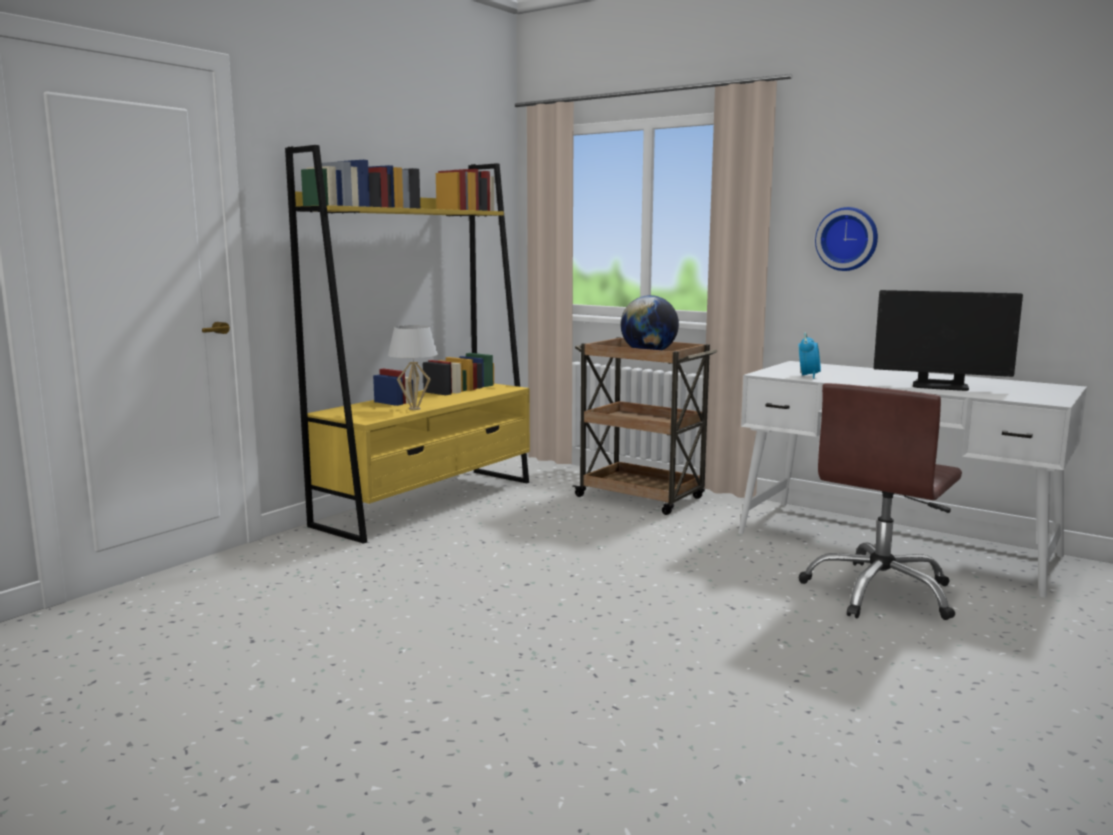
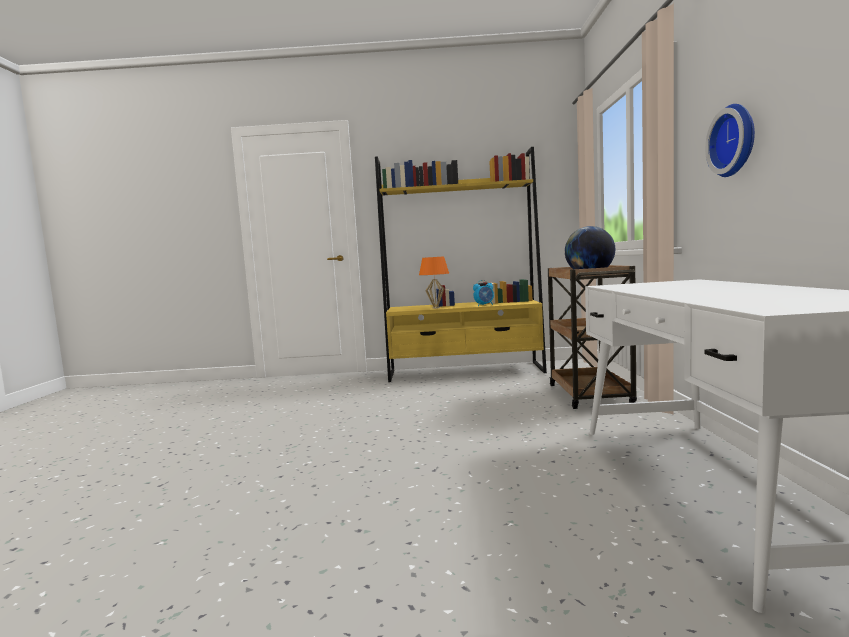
camera: 55 degrees right, 5 degrees down
white table lamp [388,325,438,410] -> orange table lamp [419,256,449,309]
alarm clock [799,332,821,379] -> alarm clock moved to [473,280,494,306]
brown office chair [799,383,962,620] -> none
monitor [874,290,1023,391] -> none

